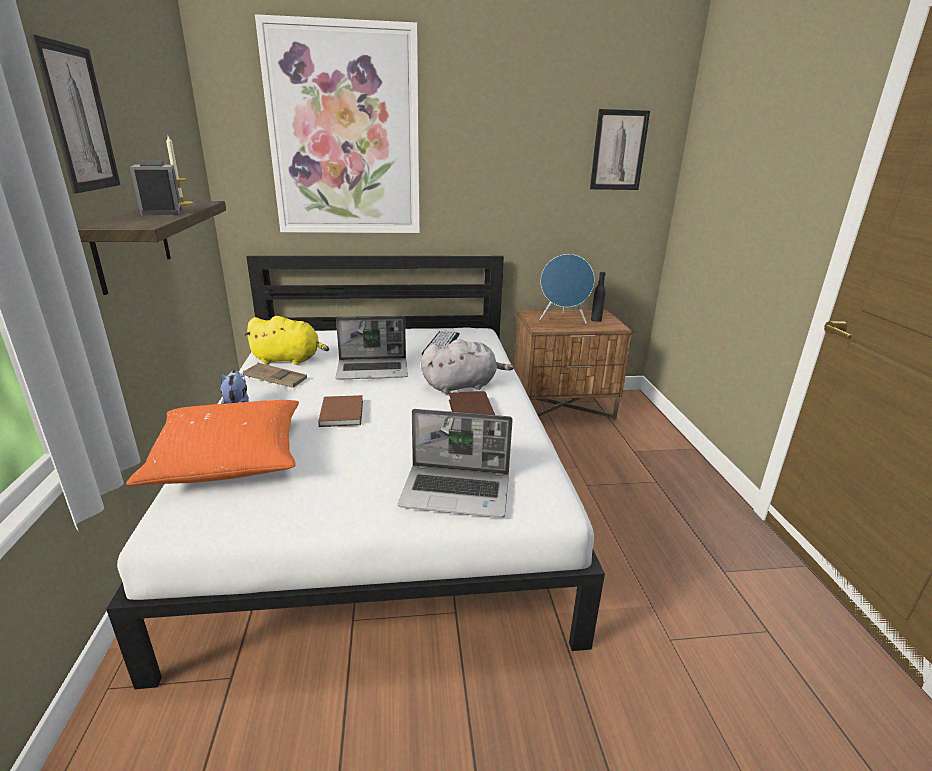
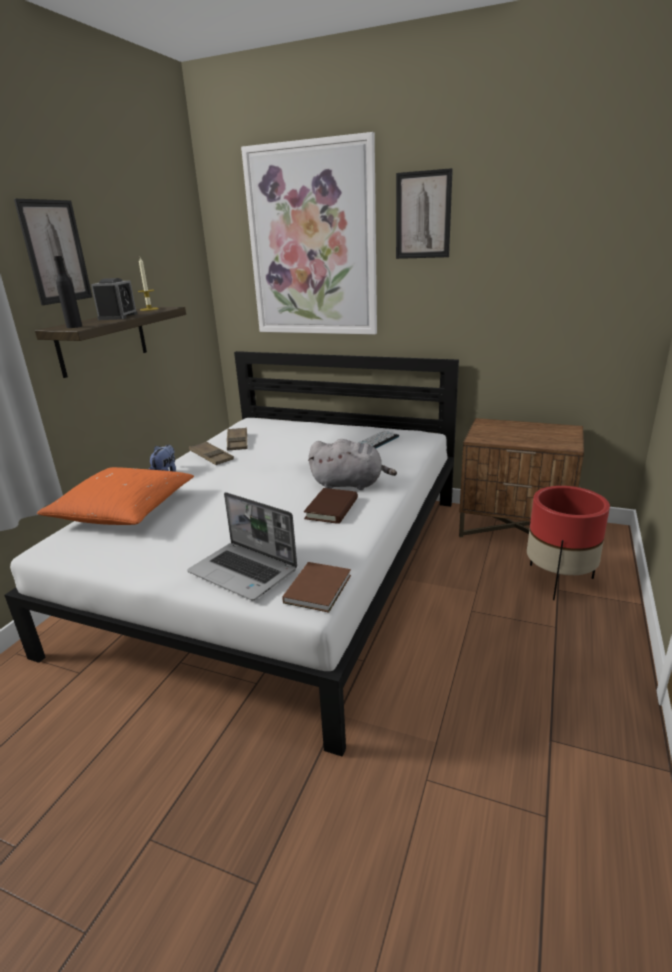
camera: 30 degrees right, 0 degrees up
yellow plush toy [244,316,329,365] -> brown tray [227,427,248,451]
brown book [318,395,363,427] -> brown book moved to [282,562,351,613]
laptop [336,316,408,379] -> none
blue speaker [539,254,594,324] -> none
picture [590,109,650,190] -> picture moved to [396,168,453,259]
black bottle [591,272,606,322] -> black bottle moved to [54,256,82,328]
none -> red planter [527,486,610,600]

